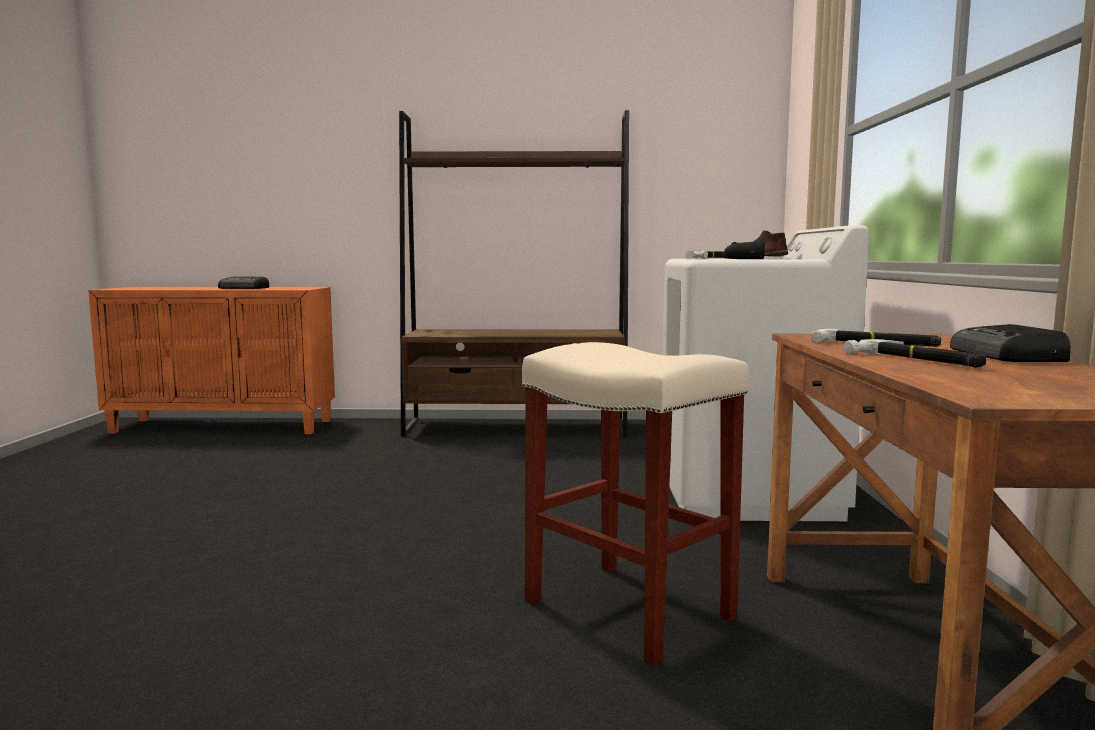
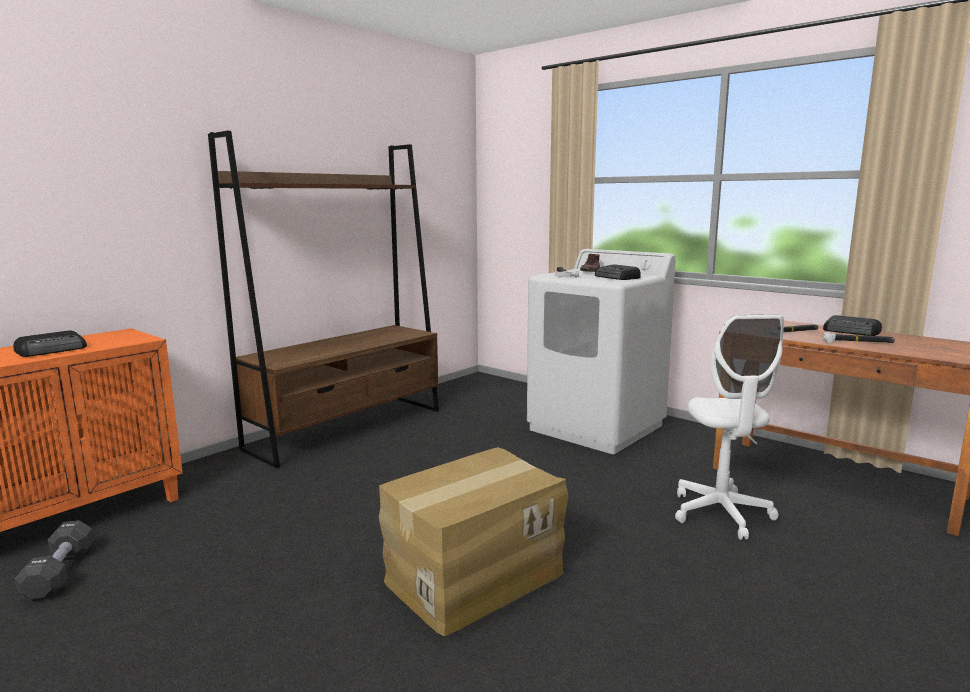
camera: 50 degrees left, 5 degrees up
beige stool [522,342,749,666] -> white office chair [675,314,784,540]
none -> black dumbbell [15,520,94,601]
none -> cardboard box [379,447,568,636]

